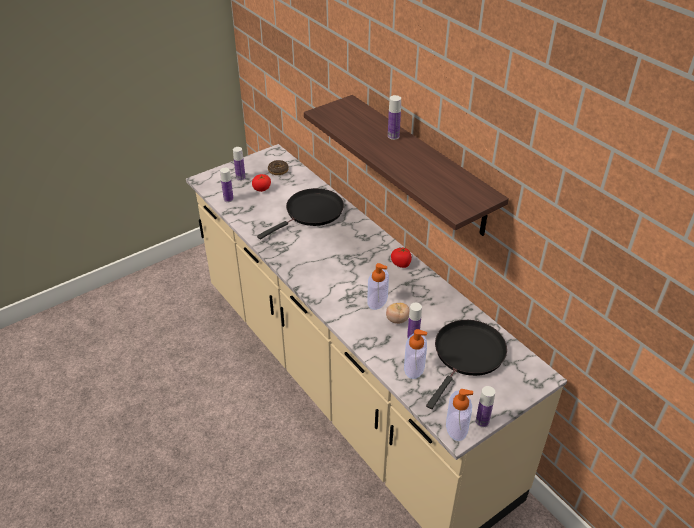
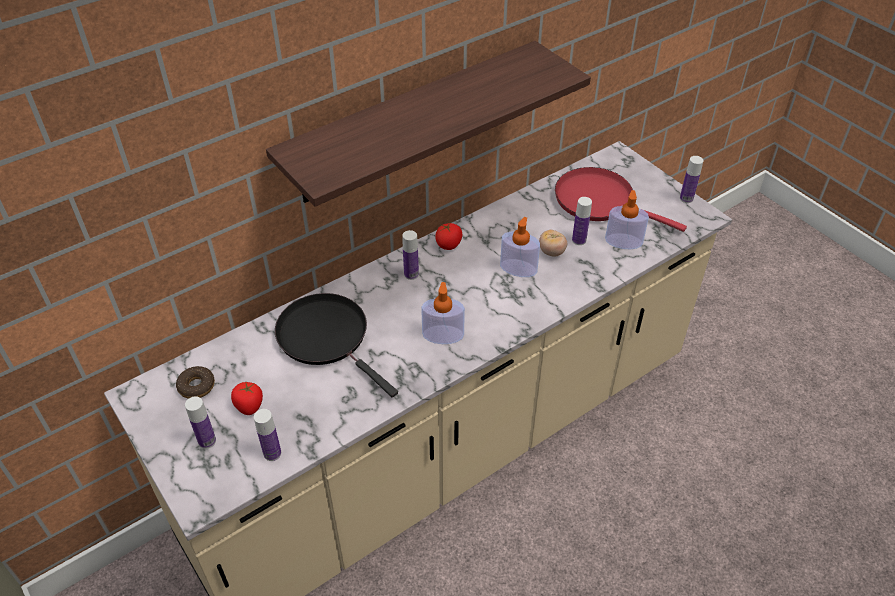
camera: 90 degrees left, 5 degrees up
bottle [388,95,401,140] -> bottle moved to [402,230,419,280]
black frying pan [426,320,507,409] -> red frying pan [555,167,687,232]
soap dispenser [446,389,473,441] -> soap dispenser moved to [421,282,465,344]

